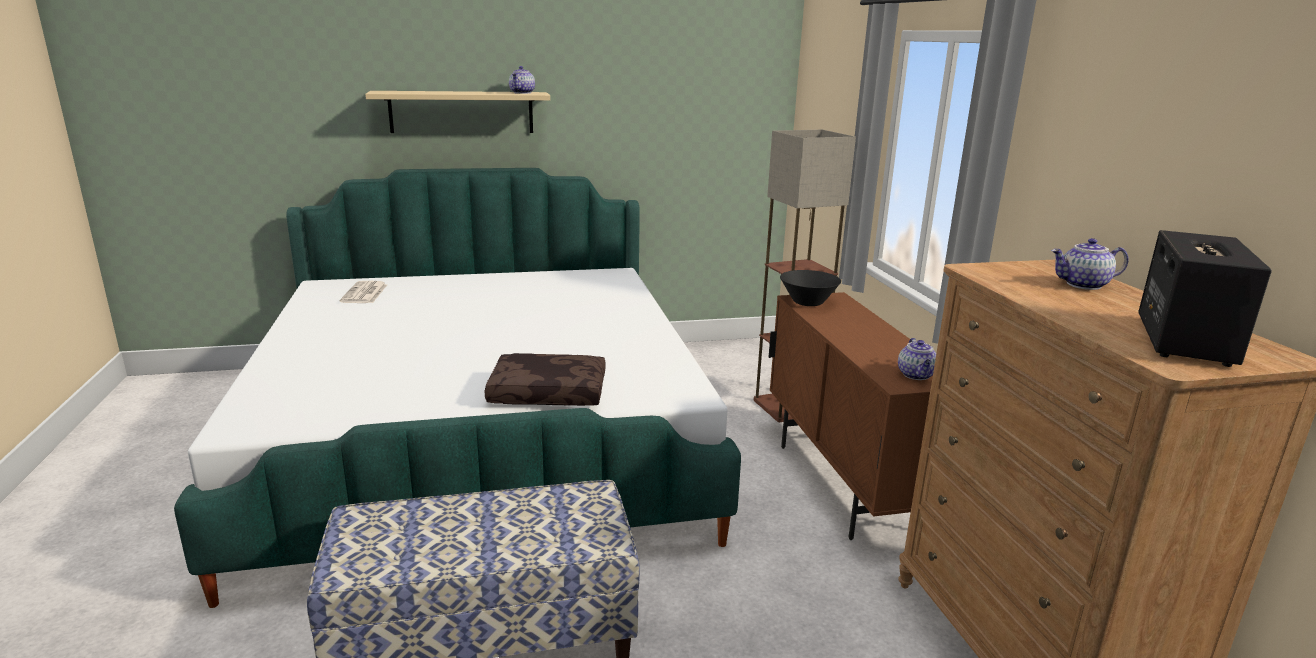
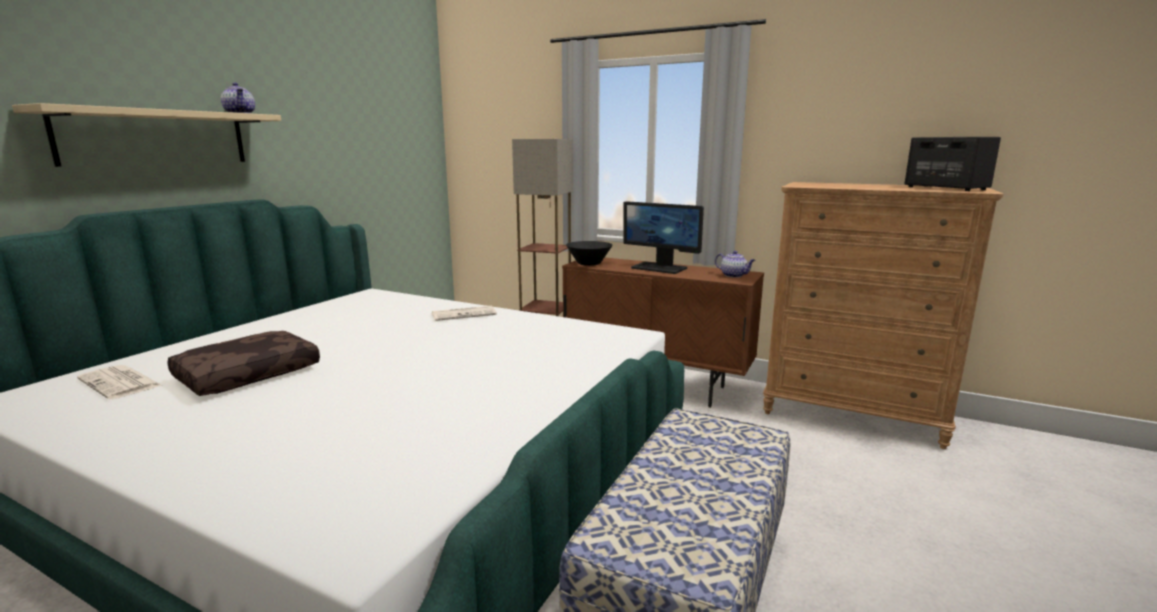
camera: 50 degrees left, 5 degrees down
brown pillow [485,353,606,406] -> brown pillow moved to [167,331,320,396]
teapot [1051,238,1129,290] -> none
none -> newspaper [432,306,497,321]
none -> monitor [623,201,704,274]

